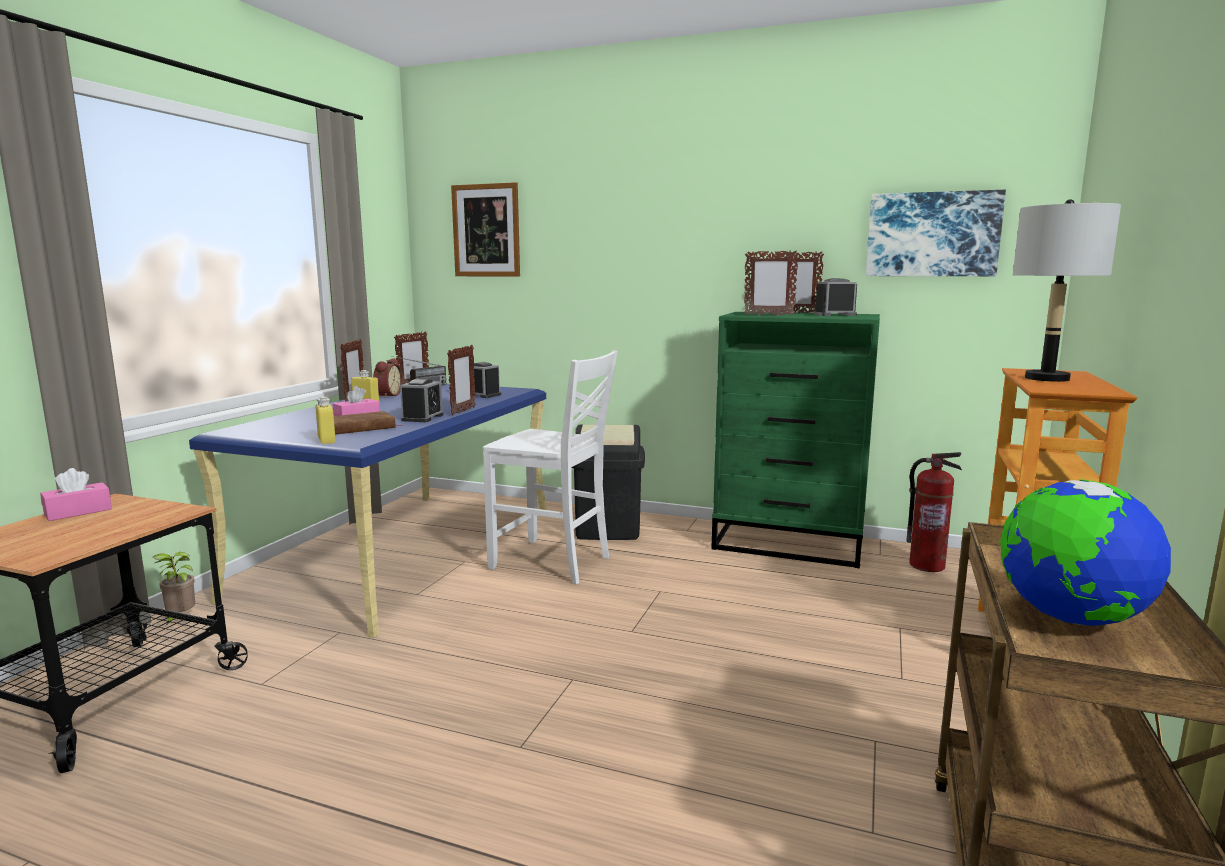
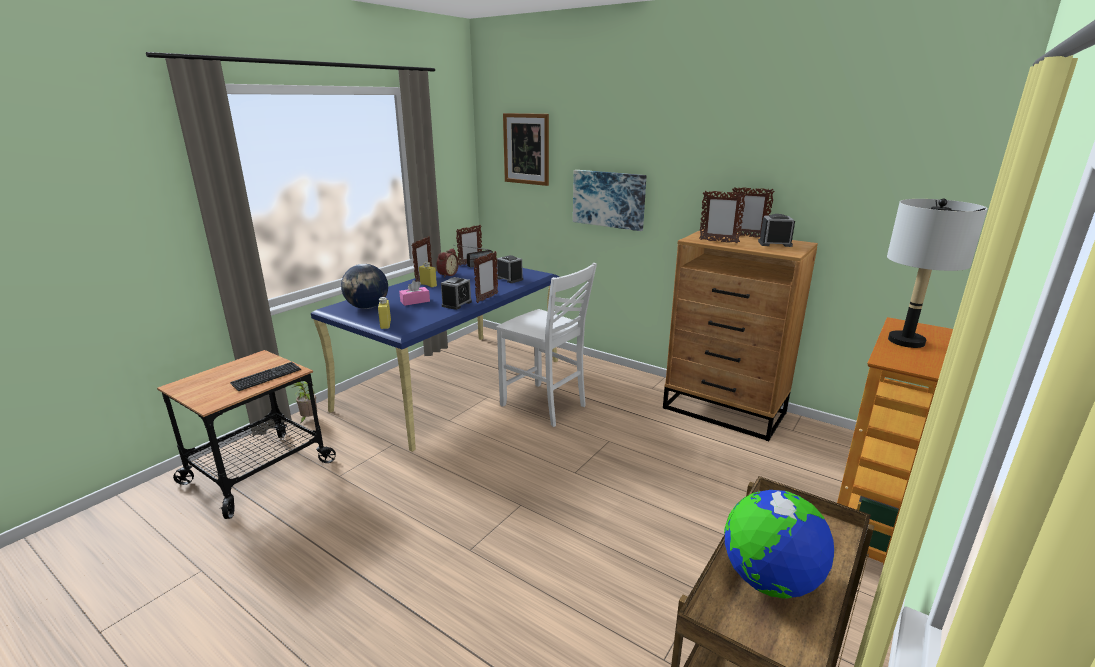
camera: 15 degrees right, 10 degrees up
pink tissue box [40,468,112,521] -> none
brown book [334,411,403,435] -> none
black trash can [571,425,645,540] -> none
green dresser [711,312,880,568] -> brown dresser [663,229,818,441]
picture [866,190,1006,276] -> picture moved to [573,170,647,231]
fire extinguisher [906,452,962,572] -> none
none -> keyboard [230,362,301,391]
none -> globe [341,264,388,309]

